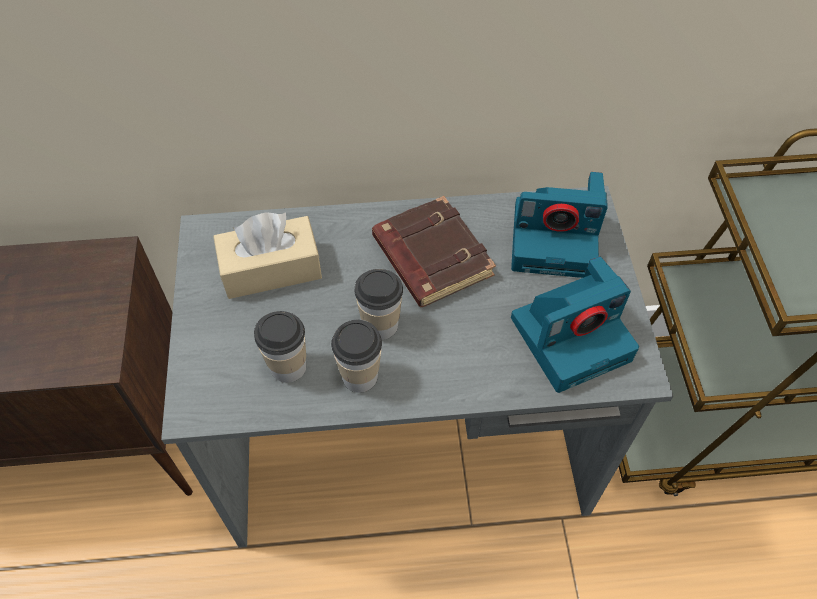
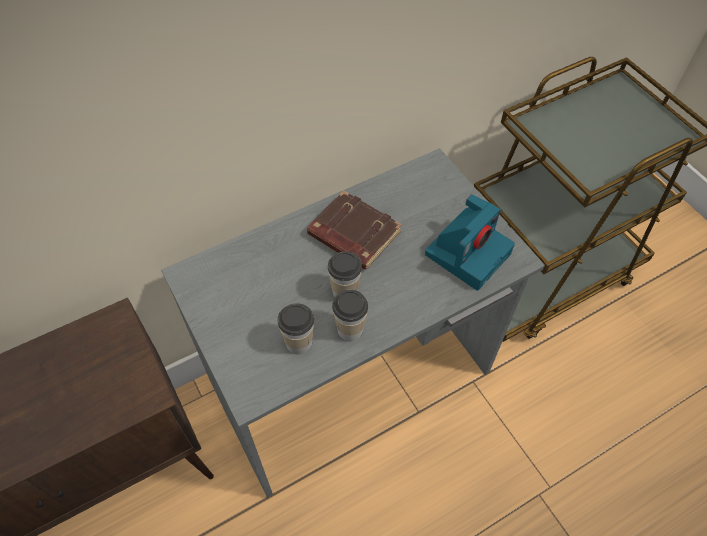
camera: 25 degrees left, 0 degrees up
beige tissue box [213,212,322,299] -> none
camera [511,172,608,278] -> none

